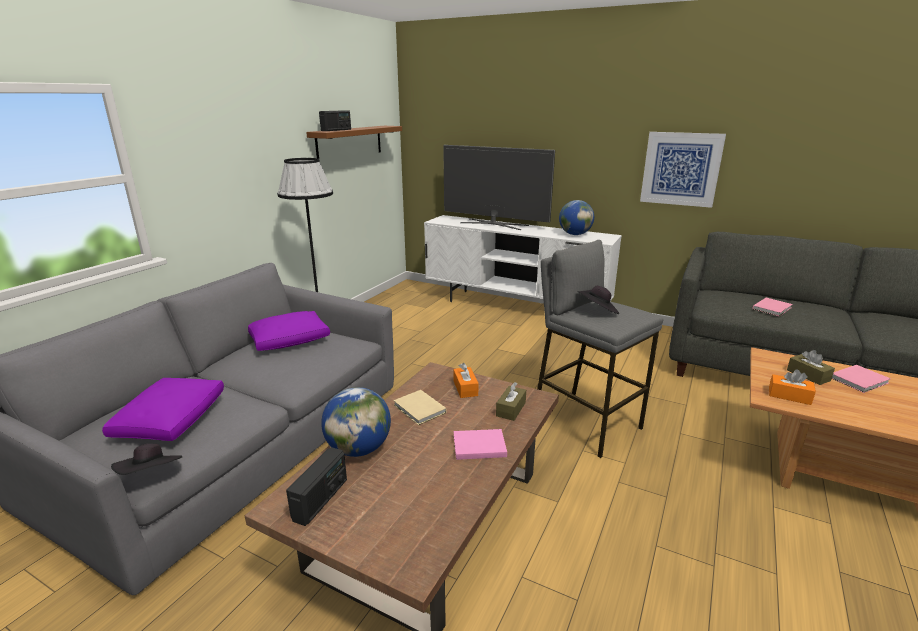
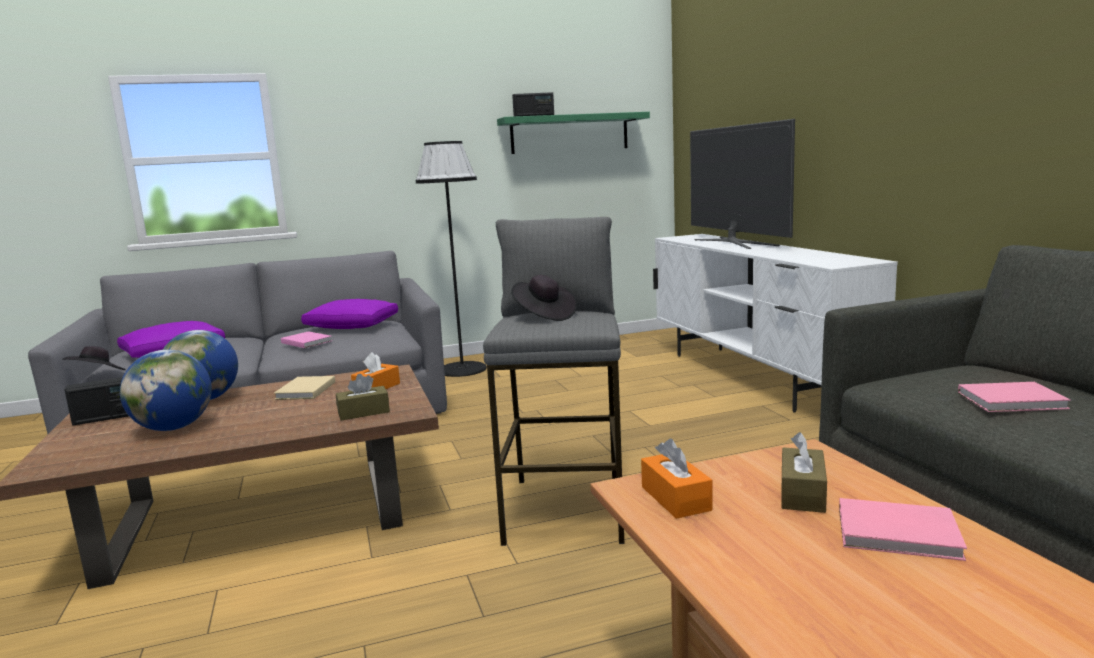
camera: 45 degrees right, 10 degrees down
brown shelf [306,126,402,159] -> green shelf [497,112,650,154]
pink book [454,429,507,460] -> pink book moved to [281,331,332,348]
globe [559,200,594,235] -> globe moved to [120,350,212,431]
picture [640,132,726,208] -> none

